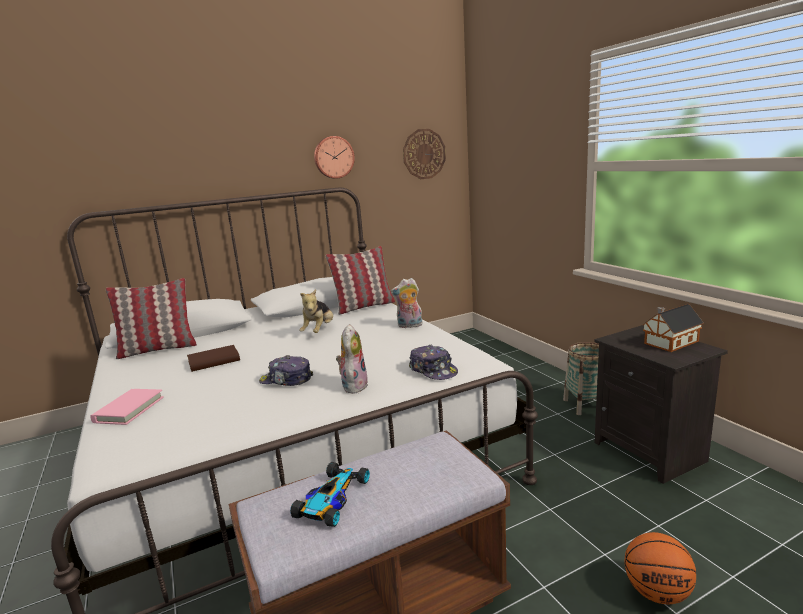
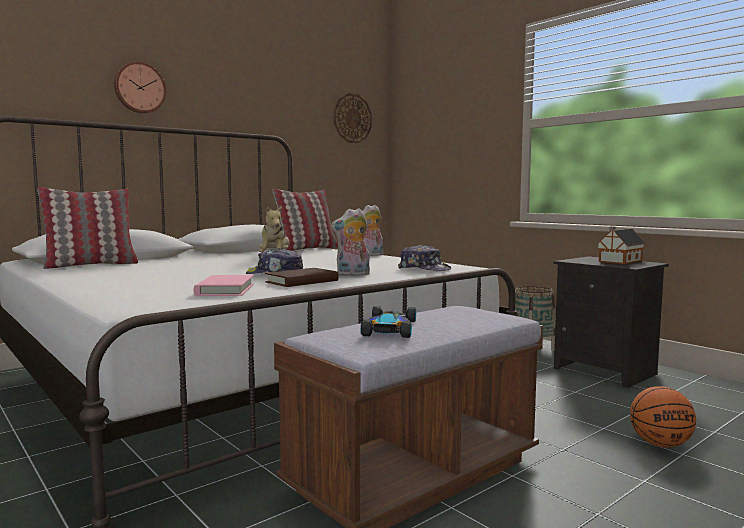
camera: 15 degrees left, 10 degrees down
pink book [91,389,164,425] -> pink book moved to [193,275,254,296]
brown book [187,345,240,372] -> brown book moved to [265,268,339,287]
wall clock [314,136,355,179] -> wall clock moved to [114,62,166,113]
plush toy [336,324,368,394] -> plush toy turned 105 degrees counterclockwise [331,208,370,276]

